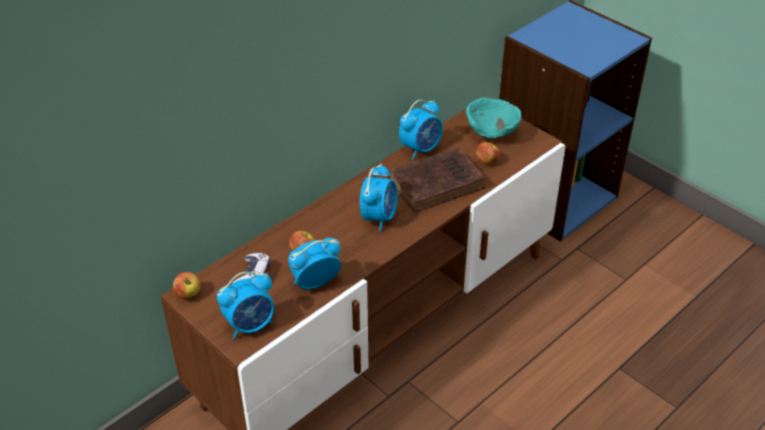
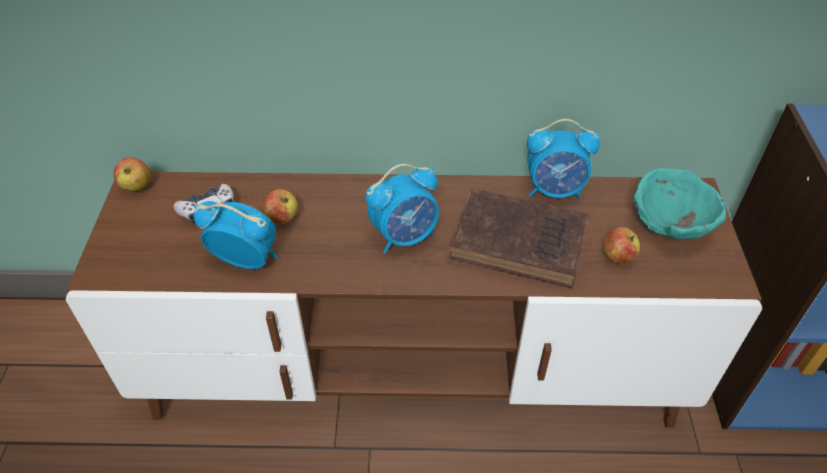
camera: 45 degrees right, 5 degrees up
alarm clock [217,272,274,339] -> none

